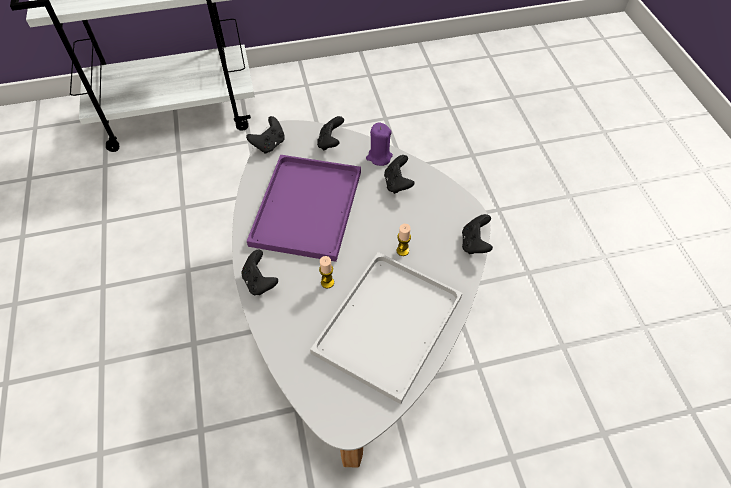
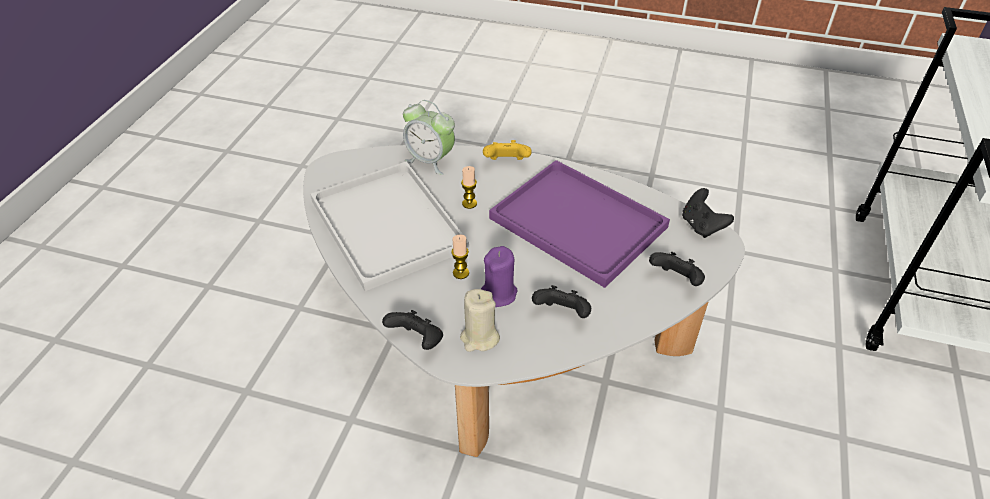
camera: 120 degrees right, 10 degrees down
black game controller [242,250,278,295] -> yellow game controller [483,140,532,160]
purple candle [366,122,393,166] -> purple candle moved to [481,246,517,307]
none -> alarm clock [403,100,455,175]
none -> beige candle [460,289,500,352]

